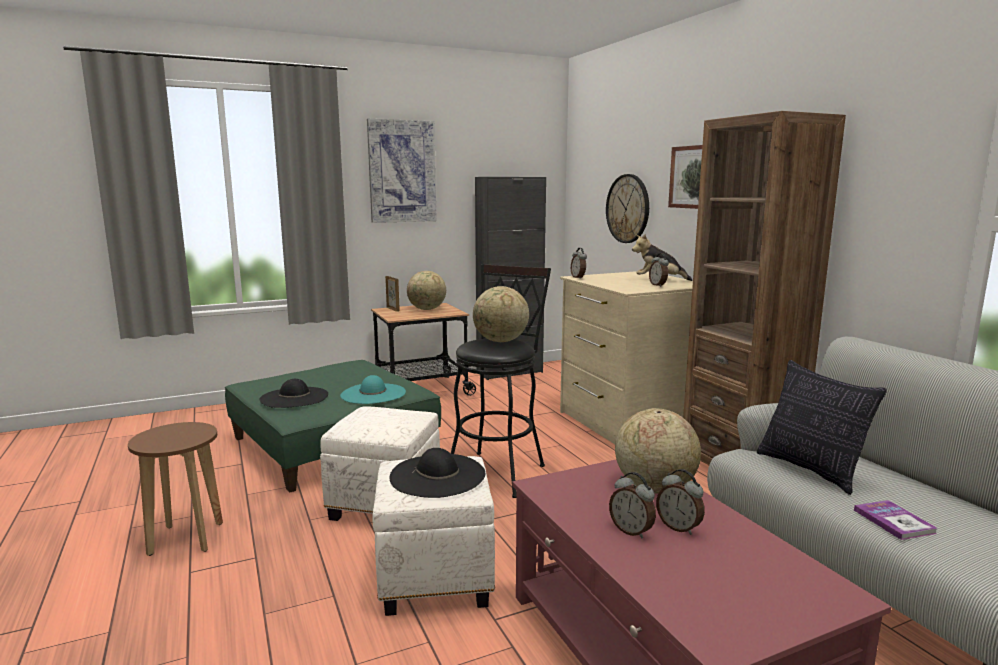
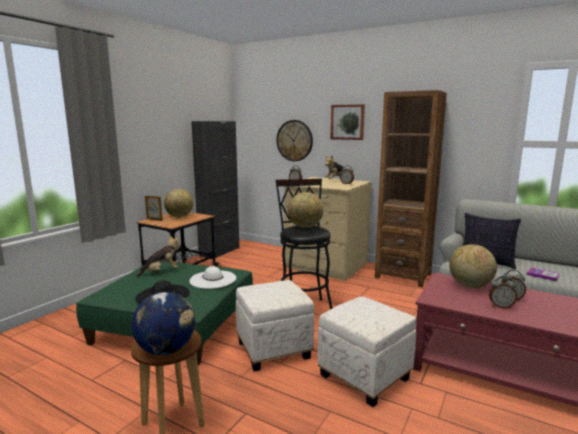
camera: 35 degrees left, 0 degrees up
turquoise hat [340,375,406,404] -> white hat [189,266,237,289]
picture [367,119,437,223] -> none
black hat [390,448,485,498] -> none
none -> globe [132,292,195,355]
none -> plush toy [136,236,181,277]

